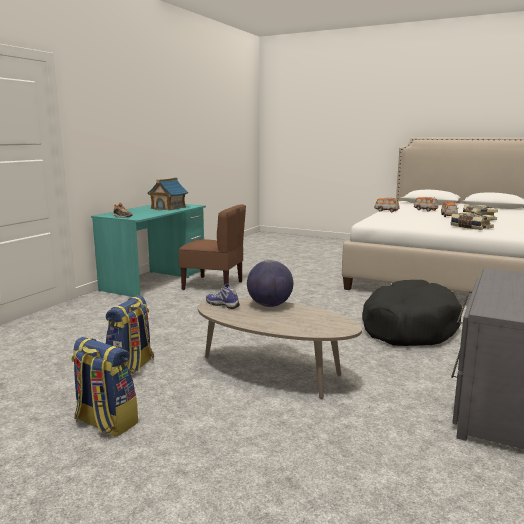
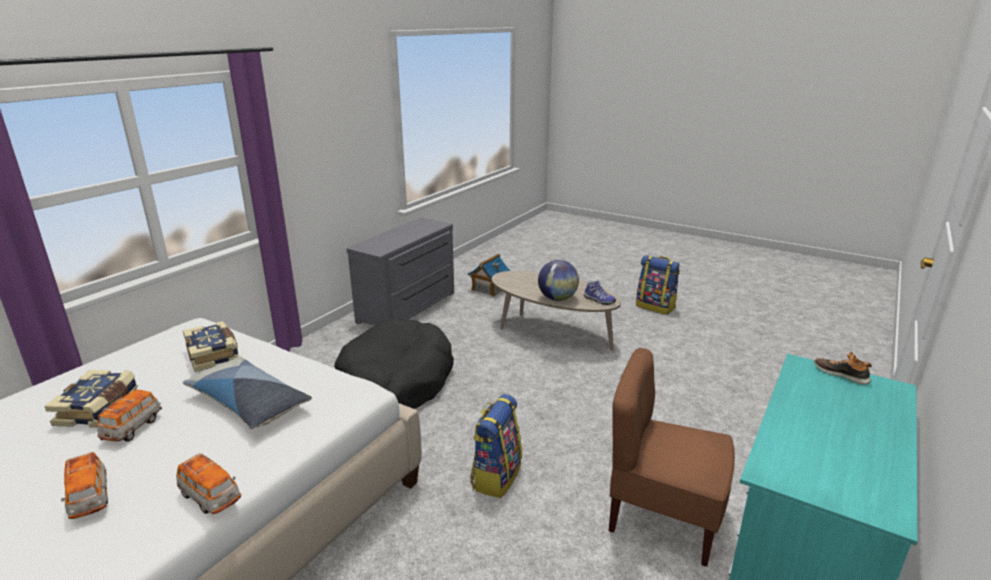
camera: 175 degrees left, 10 degrees up
backpack [106,295,154,375] -> backpack moved to [470,394,522,498]
toy house [148,178,188,211] -> toy house moved to [468,254,511,297]
none -> pillow [182,356,312,429]

